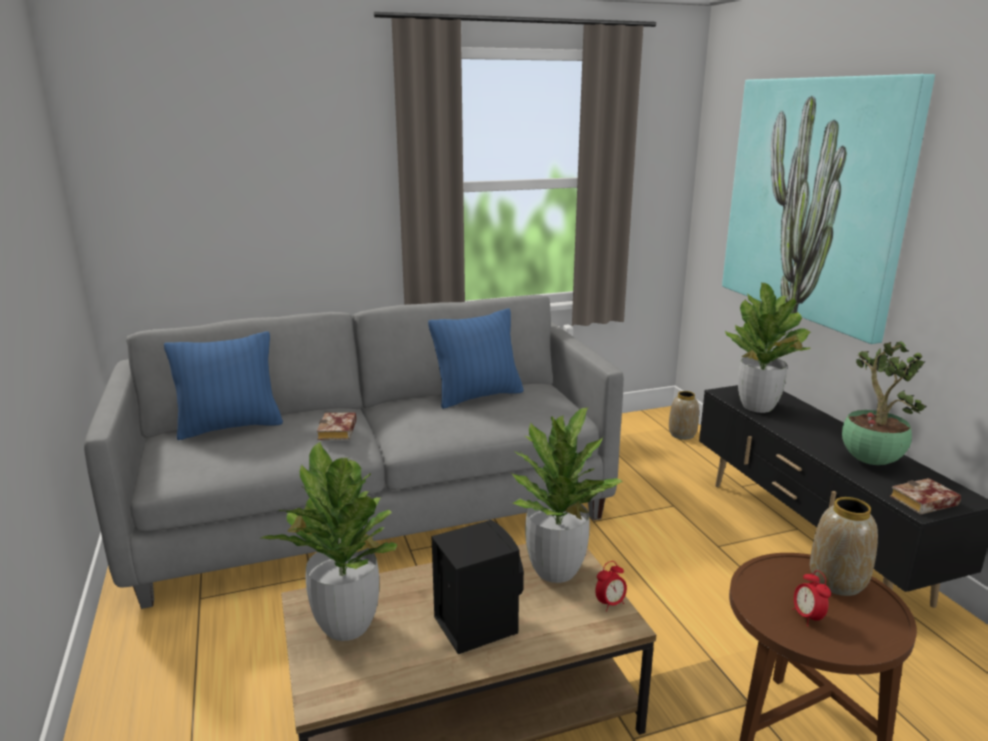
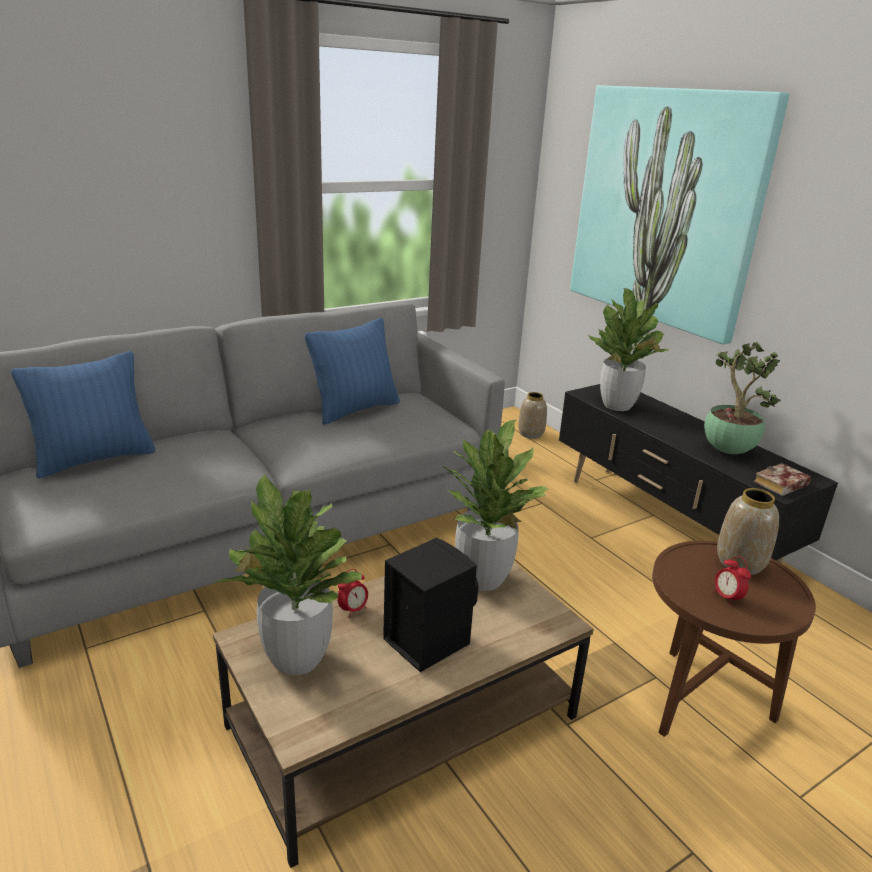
camera: 15 degrees left, 5 degrees up
book [317,412,357,440] -> none
alarm clock [595,561,627,612] -> alarm clock moved to [337,569,368,618]

